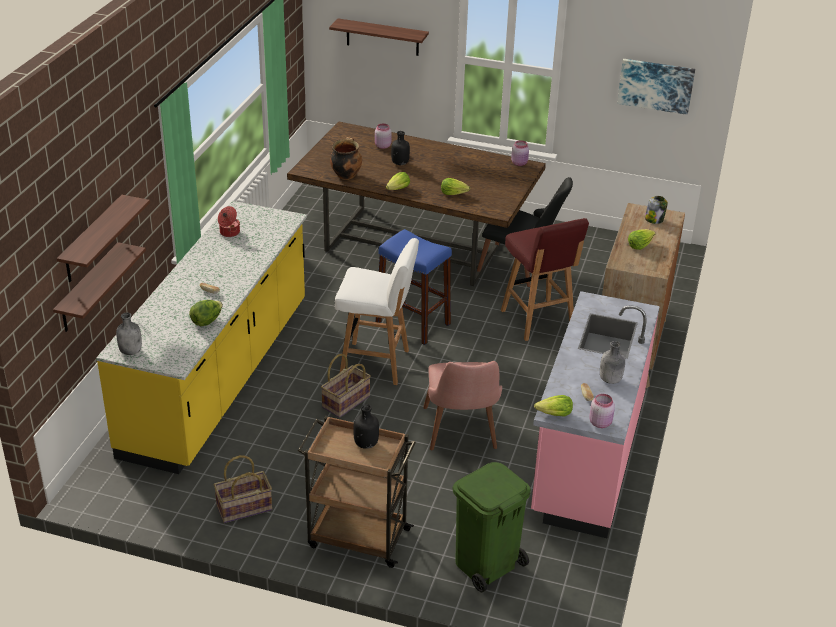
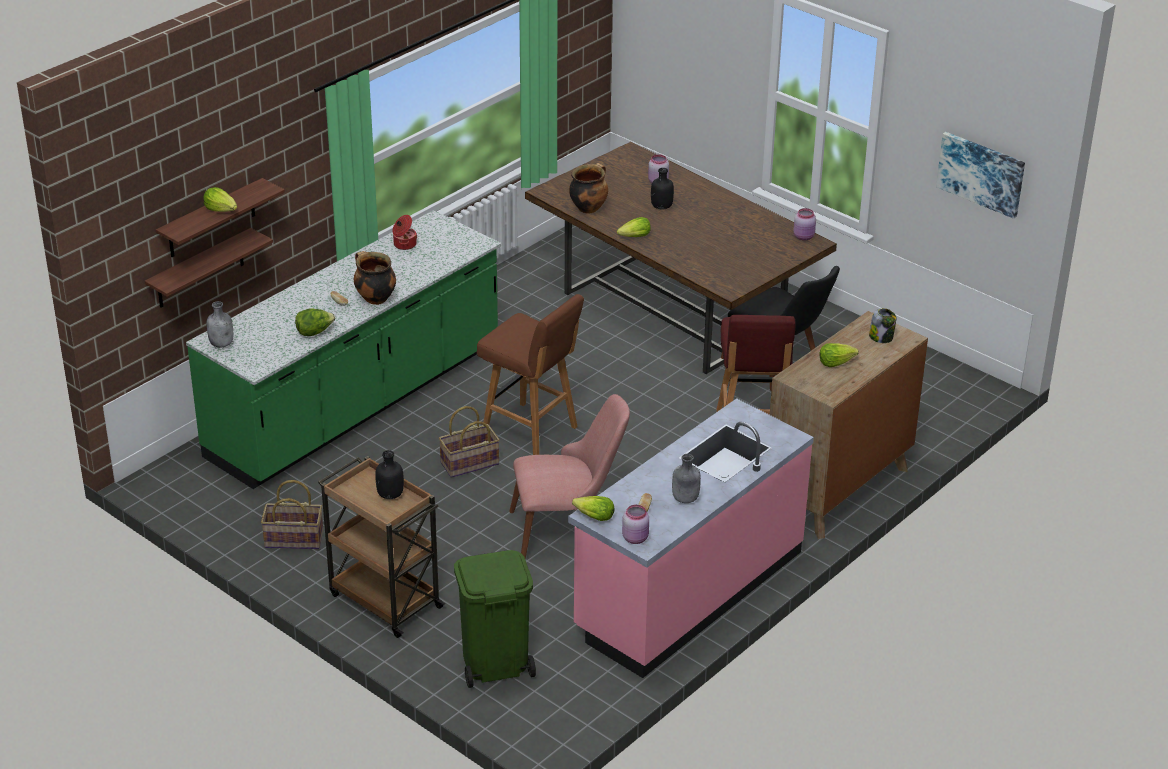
camera: 25 degrees right, 0 degrees up
yellow counter [96,201,307,474] -> green counter [186,210,501,489]
shelf [329,18,429,56] -> none
white stool [335,238,419,385] -> brown stool [477,294,584,455]
blue stool [376,229,452,345] -> none
pink chair [423,361,502,450] -> pink chair turned 120 degrees counterclockwise [509,394,630,559]
lettuce [441,178,470,195] -> lettuce moved to [203,187,237,212]
none -> cooking pot [354,251,396,305]

